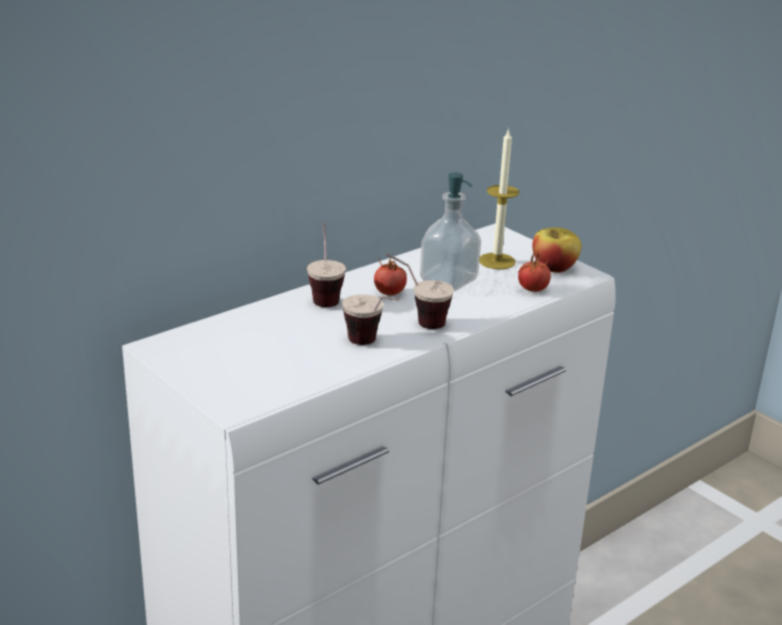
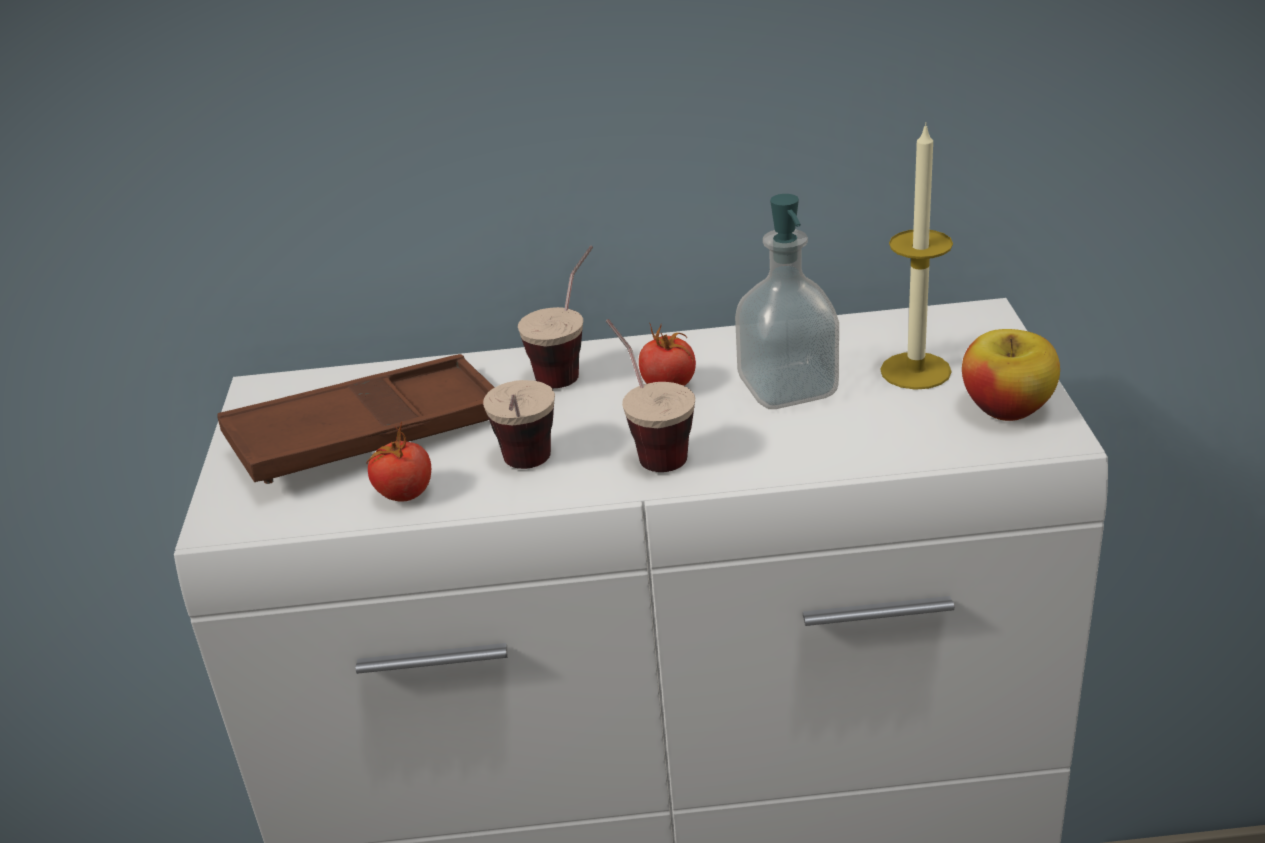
camera: 40 degrees right, 5 degrees up
tomato [518,250,551,292] -> tomato moved to [366,421,431,502]
none -> brown tray [217,354,495,484]

